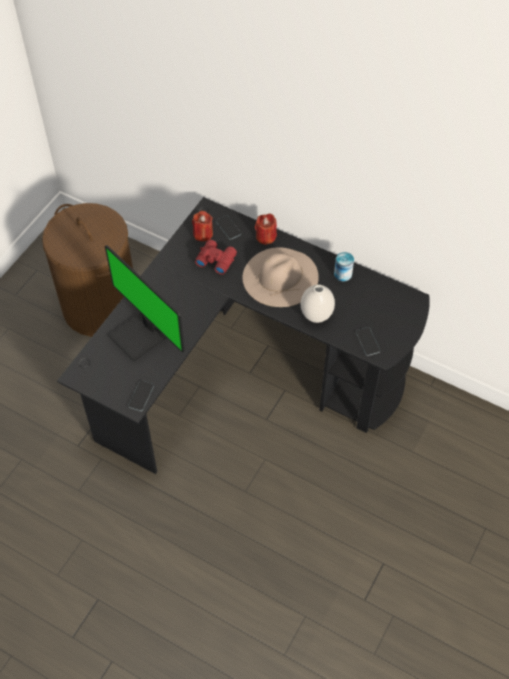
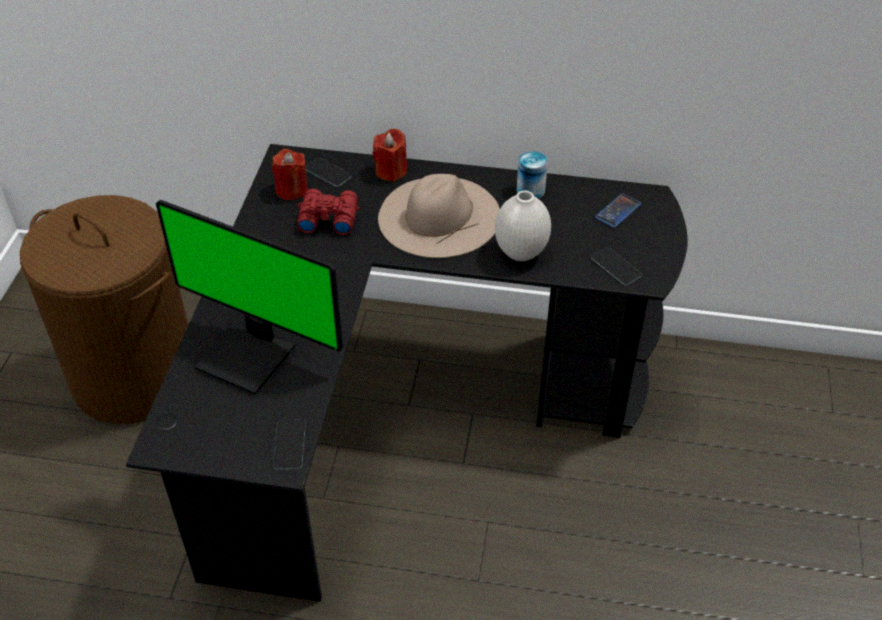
camera: 20 degrees left, 10 degrees down
none -> phone [595,193,641,228]

